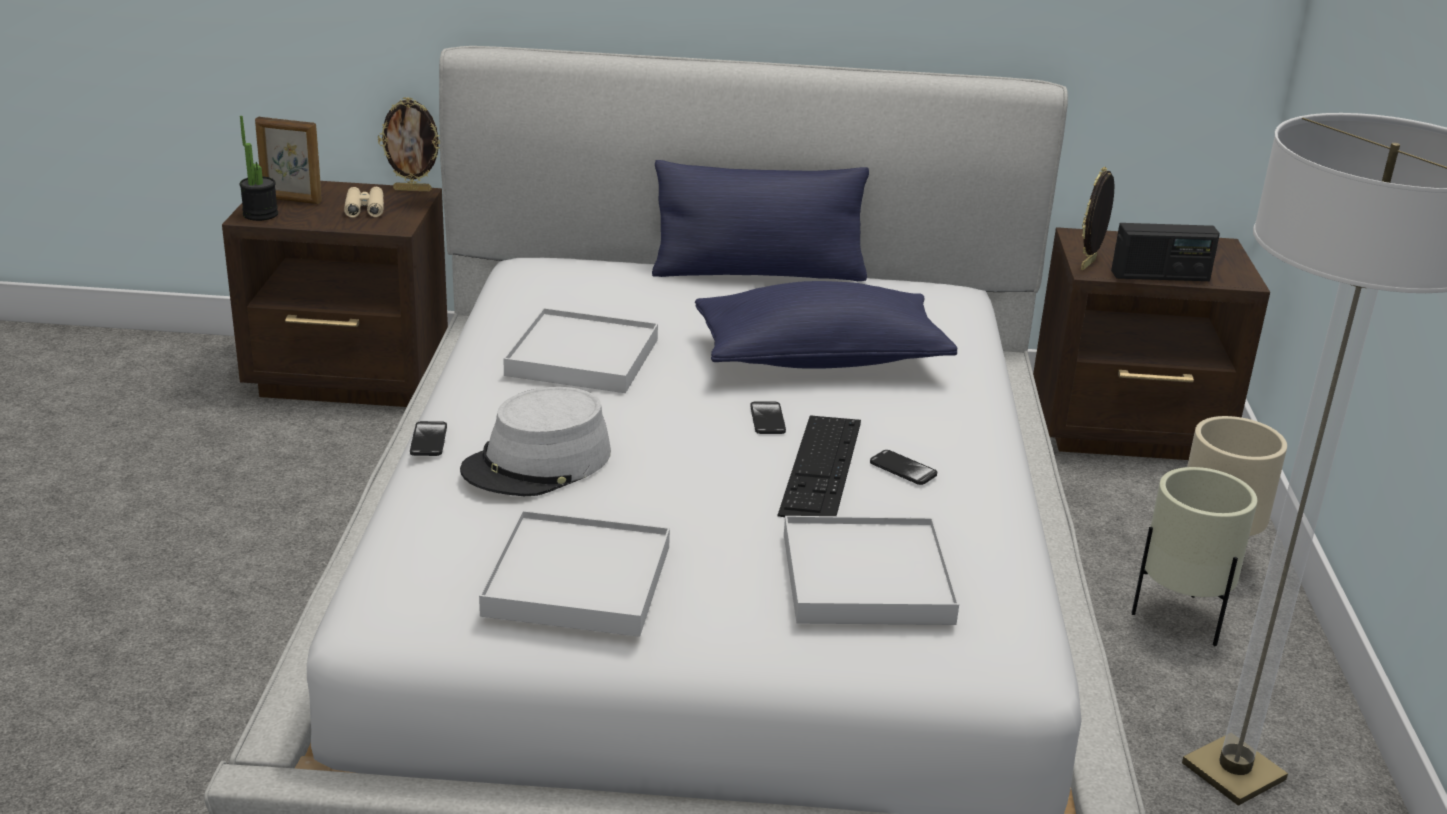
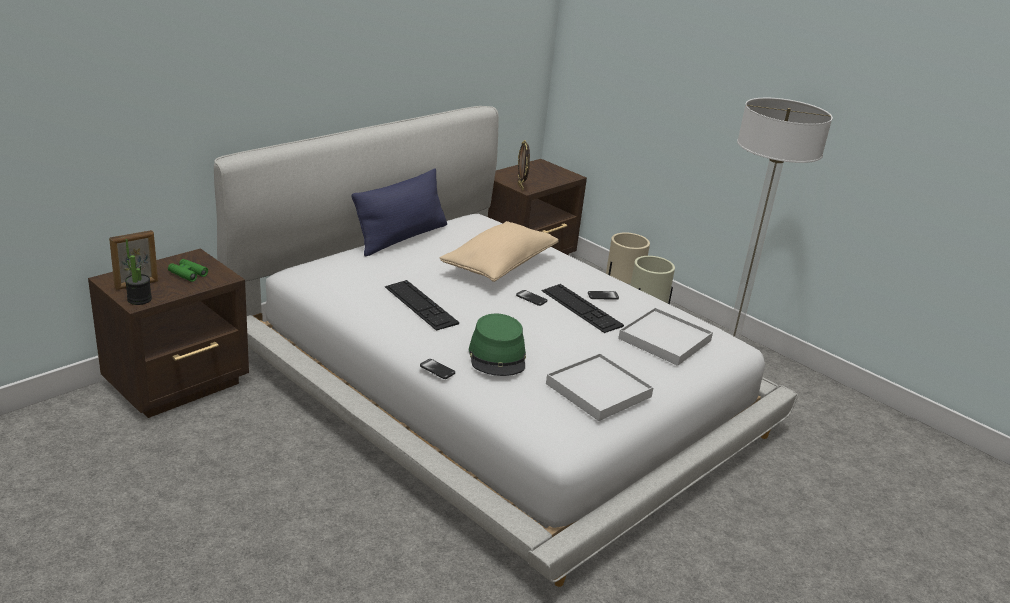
camera: 50 degrees left, 0 degrees up
beige binoculars [344,187,384,218] -> green binoculars [168,259,208,282]
picture frame [378,97,440,192] -> none
grey hat [460,387,611,496] -> green hat [469,314,526,376]
white tray [503,308,658,393] -> keyboard [385,280,459,331]
blue pillow [695,281,957,369] -> beige pillow [440,221,559,282]
radio [1111,223,1220,281] -> none

